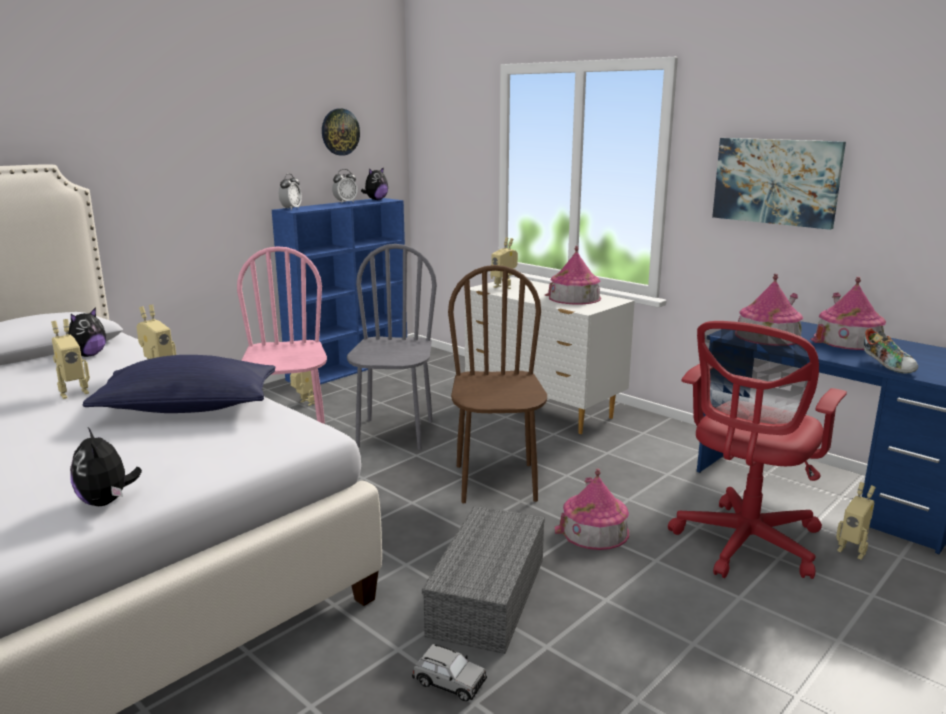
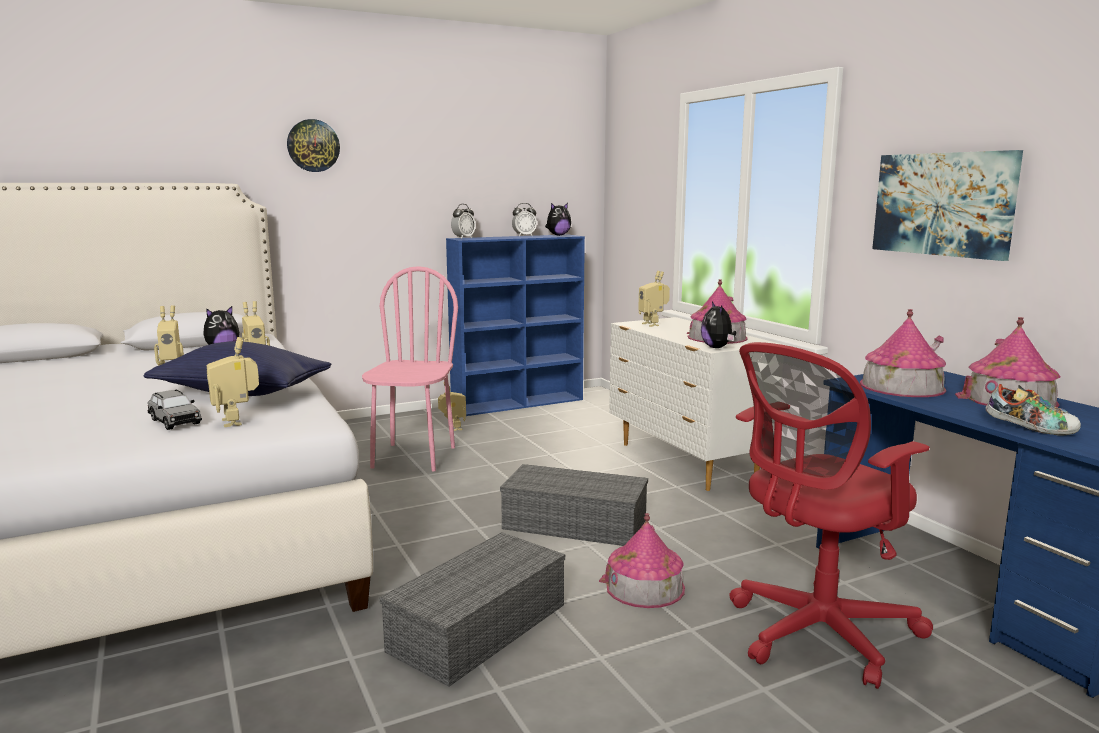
camera: 20 degrees right, 5 degrees down
plush toy [70,426,142,506] -> plush toy moved to [701,302,736,348]
wall clock [322,109,360,156] -> wall clock moved to [287,119,340,172]
grey chair [347,244,437,450] -> none
grey toy car [412,644,487,701] -> grey toy car moved to [147,389,202,430]
brown chair [448,265,547,503] -> grey storage box [500,464,648,546]
toy robot [836,482,876,560] -> toy robot moved to [207,337,259,427]
shoe [864,328,918,373] -> shoe turned 60 degrees counterclockwise [986,384,1081,436]

